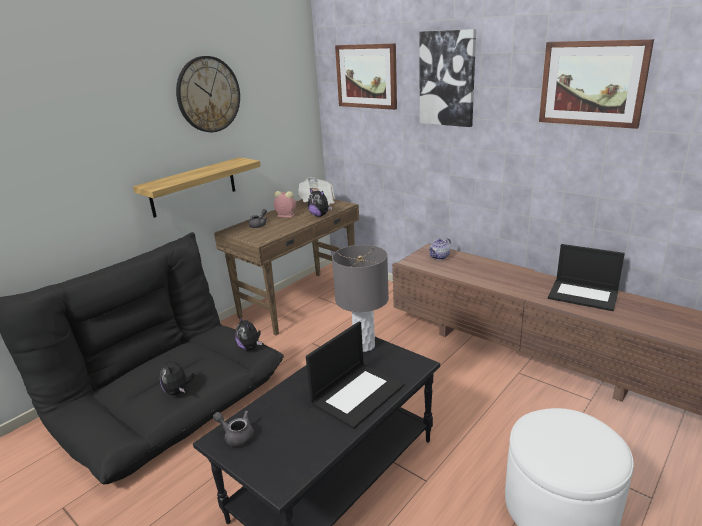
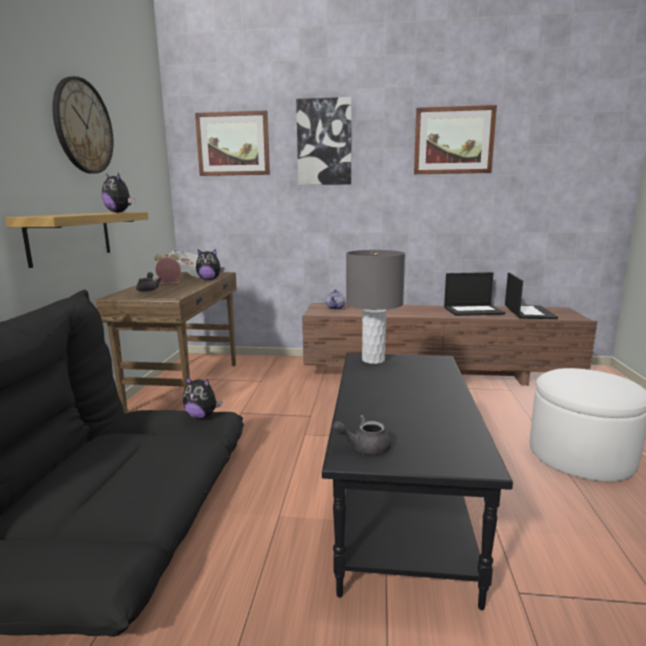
camera: 35 degrees left, 10 degrees down
plush toy [160,355,195,395] -> plush toy moved to [102,173,134,213]
laptop [306,321,404,429] -> laptop moved to [505,273,558,319]

